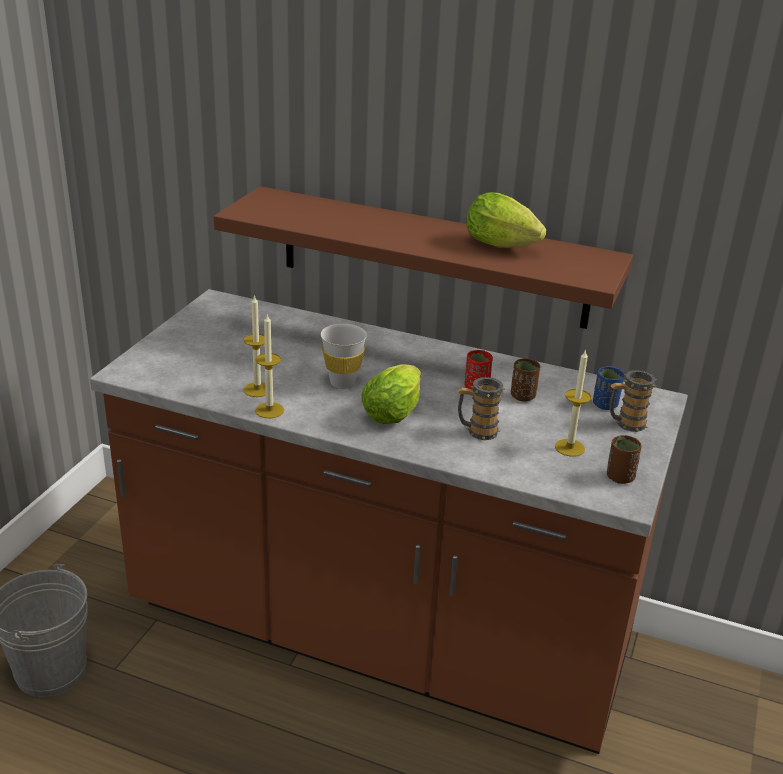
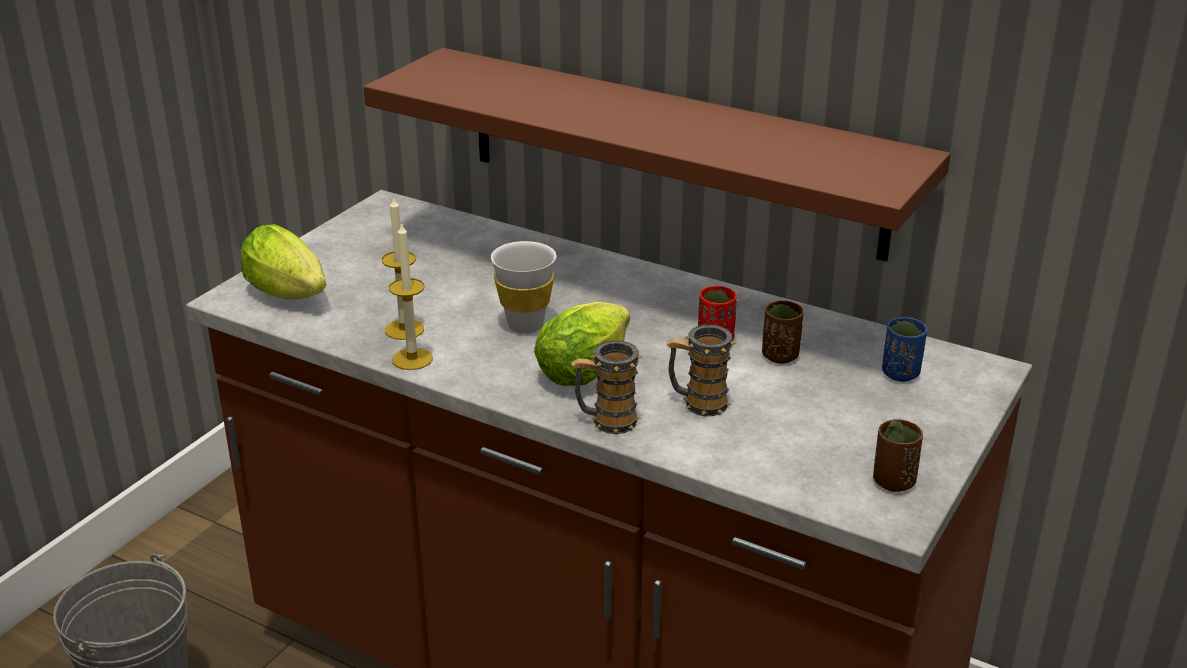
camera: 10 degrees right, 0 degrees up
lettuce [466,192,546,248] -> lettuce moved to [240,224,326,300]
candle [555,349,591,457] -> none
mug [609,370,657,432] -> mug moved to [571,340,643,434]

